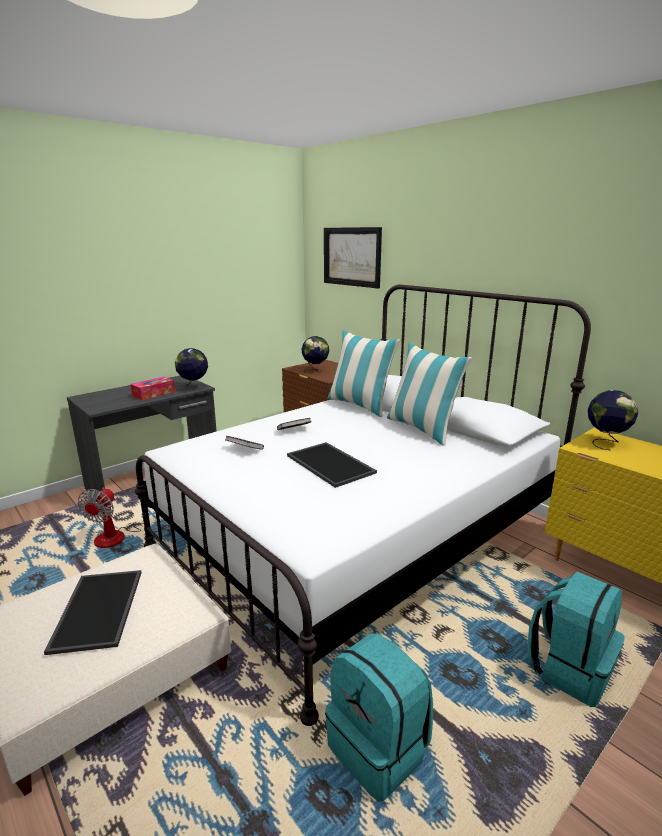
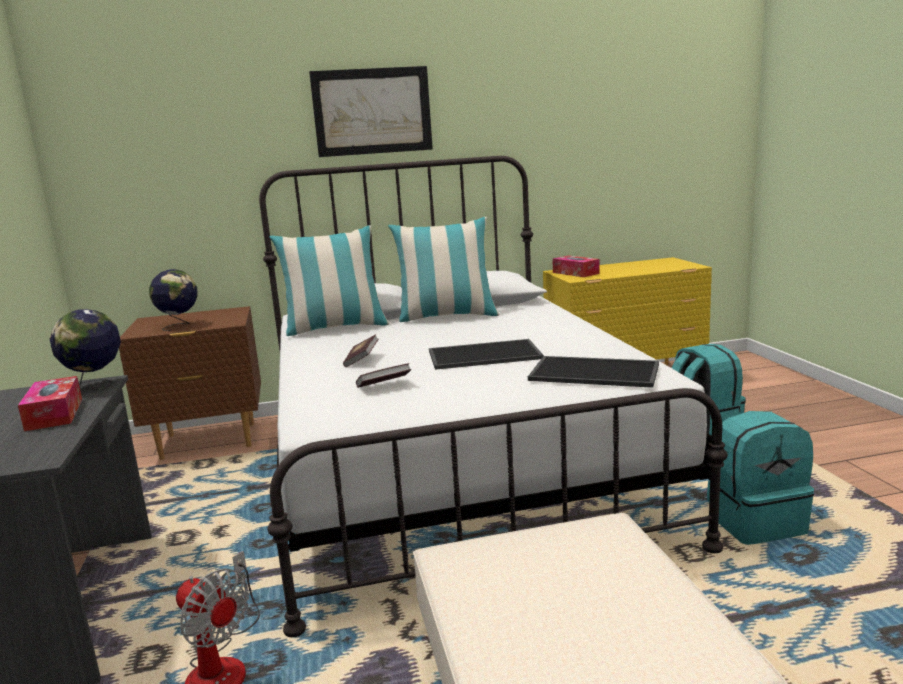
camera: 60 degrees left, 5 degrees down
tray [44,570,141,655] -> tray moved to [528,356,659,388]
picture [324,227,382,288] -> picture moved to [309,66,433,157]
globe [588,390,638,451] -> tissue box [552,255,600,277]

